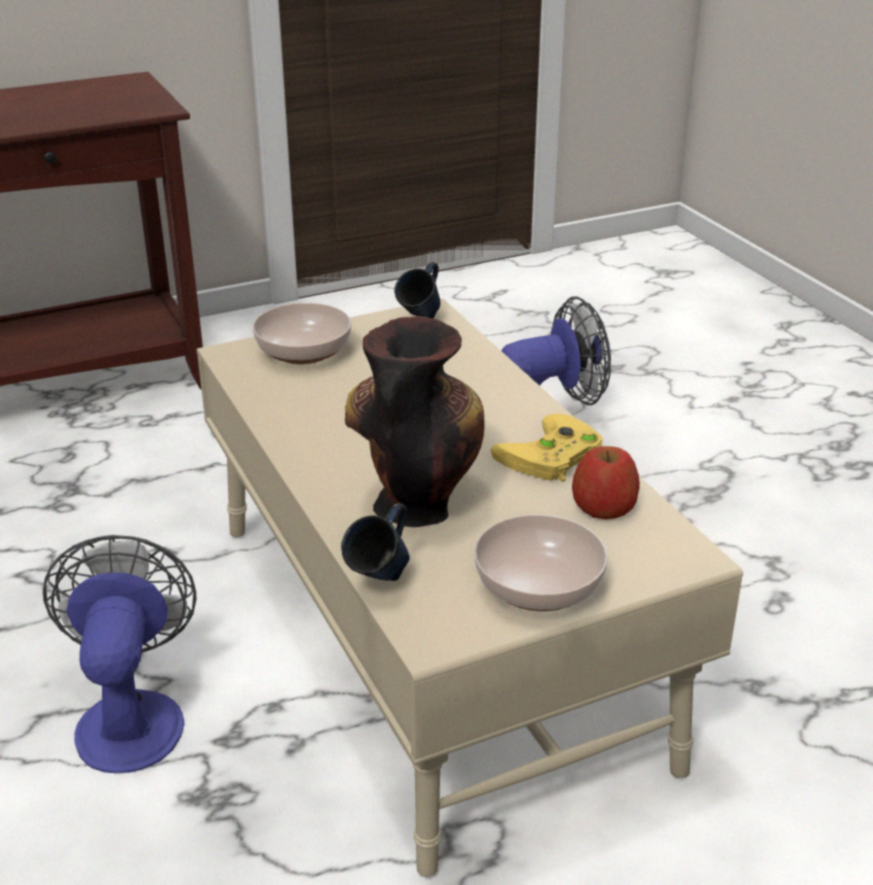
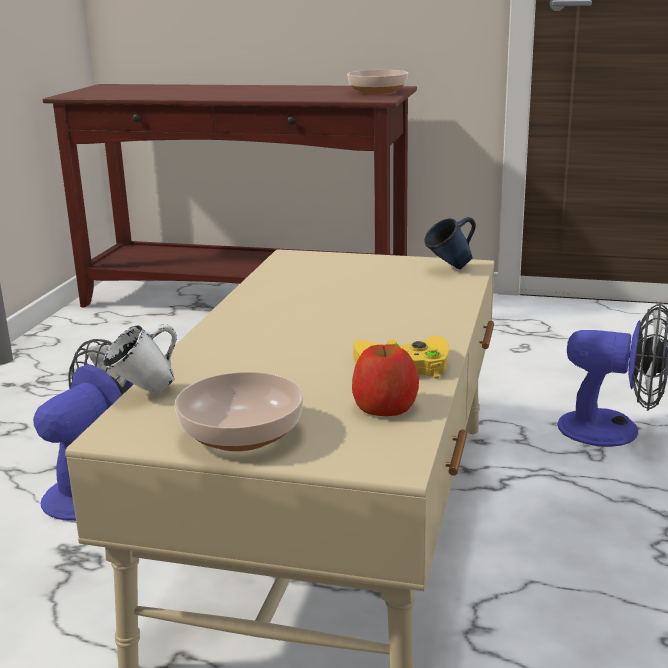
camera: 40 degrees right, 10 degrees down
bowl [253,303,351,364] -> bowl moved to [347,70,408,95]
blue mug [341,503,410,581] -> white mug [104,324,177,395]
vase [345,316,485,527] -> none

